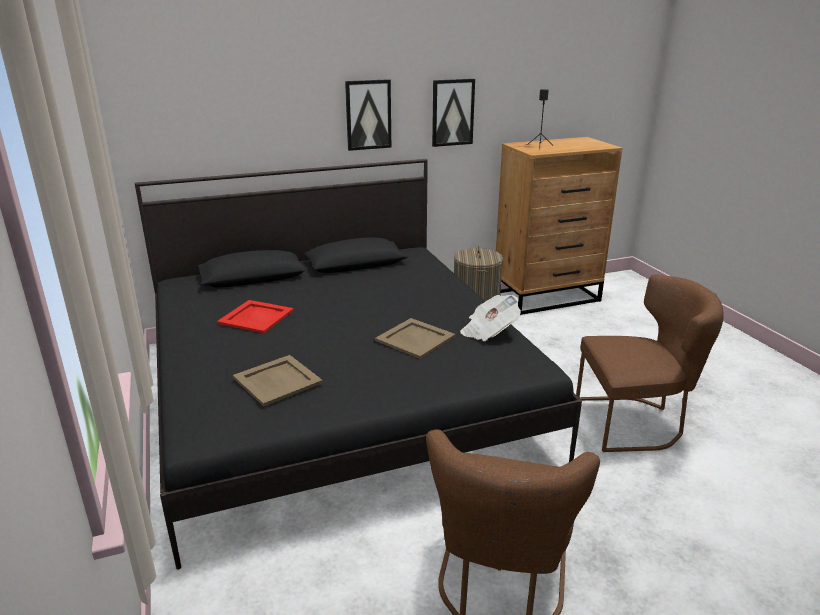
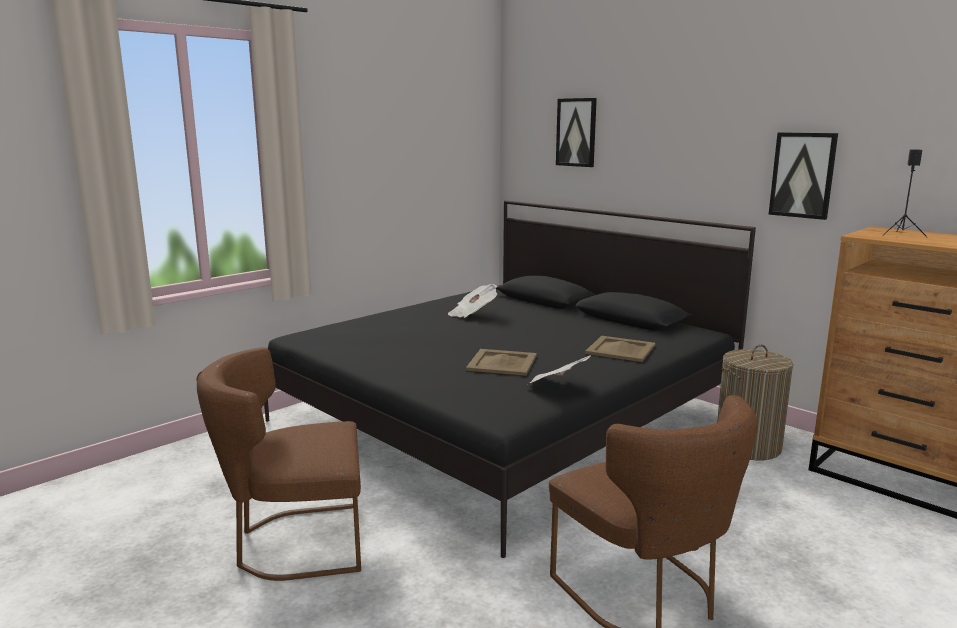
camera: 65 degrees right, 10 degrees down
red tray [217,300,294,333] -> newspaper [448,284,498,318]
beige tray [233,355,323,406] -> beige tray moved to [585,336,655,362]
picture [345,79,391,151] -> picture moved to [556,98,597,167]

